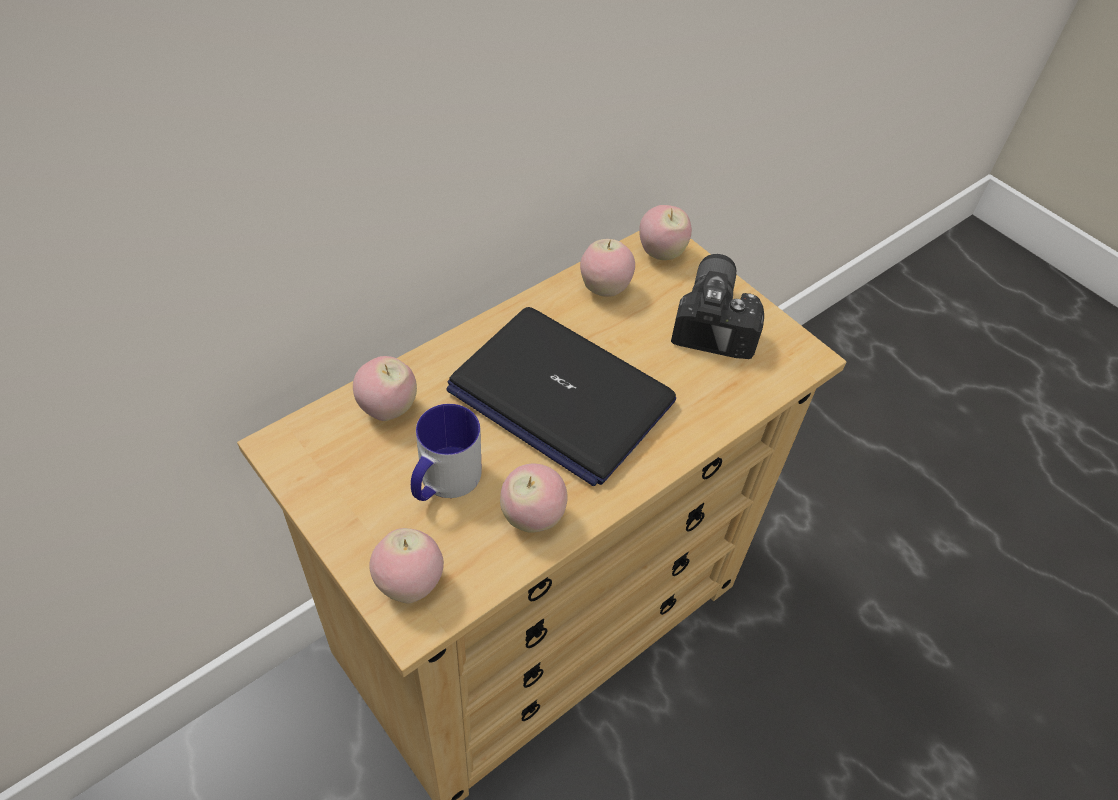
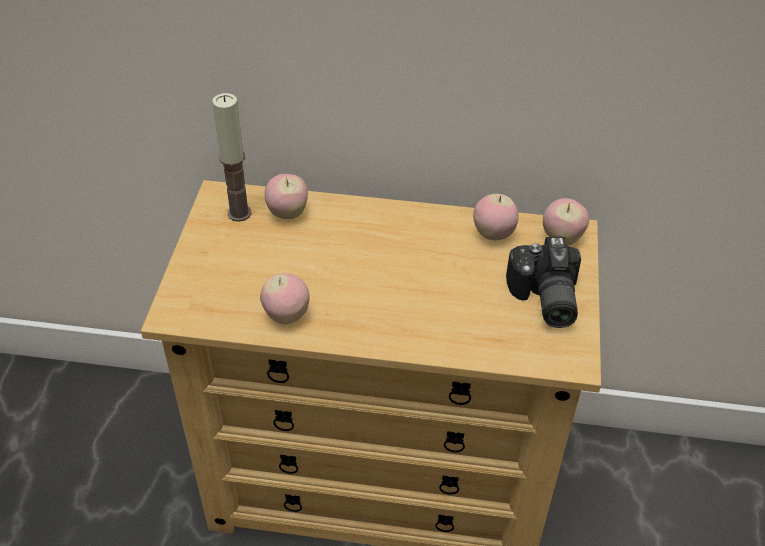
camera: 50 degrees right, 5 degrees down
apple [369,528,444,603] -> none
mug [411,404,482,501] -> none
laptop [446,307,676,486] -> none
camera [671,254,764,359] -> camera turned 120 degrees clockwise [506,236,581,328]
none -> candle [212,93,252,222]

